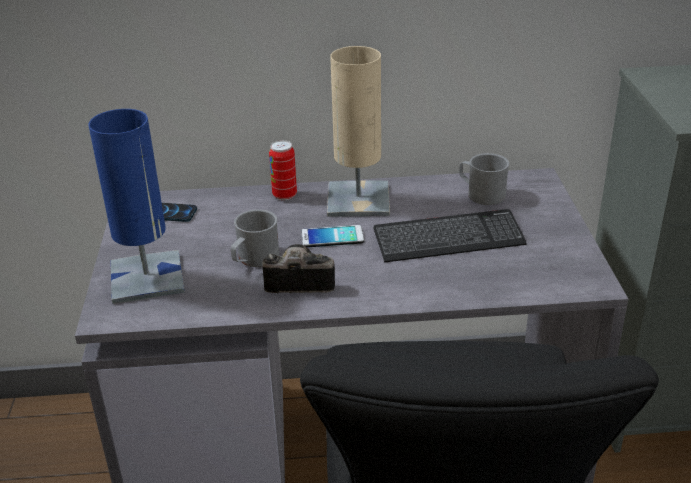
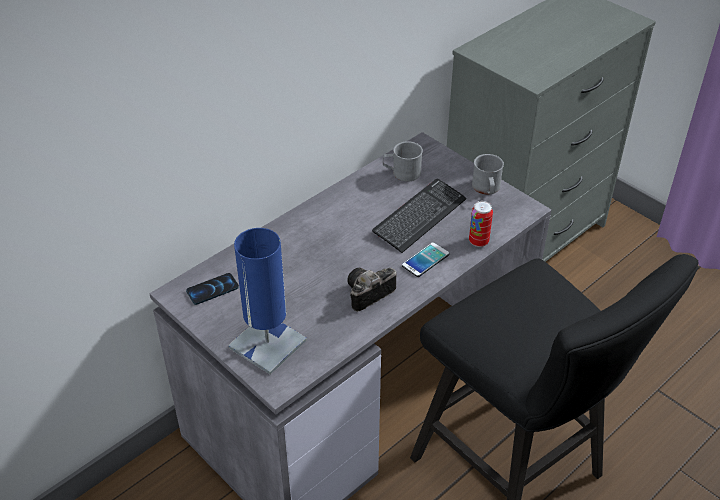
camera: 40 degrees left, 10 degrees up
grey mug [231,209,279,267] -> grey mug moved to [472,154,504,195]
can [269,140,297,200] -> can moved to [469,201,493,247]
phone [301,225,364,247] -> phone moved to [402,242,449,277]
beige table lamp [327,46,390,217] -> none

